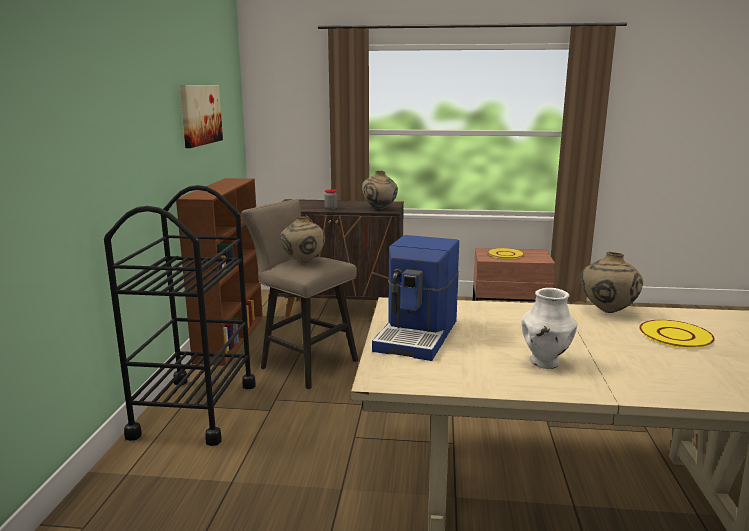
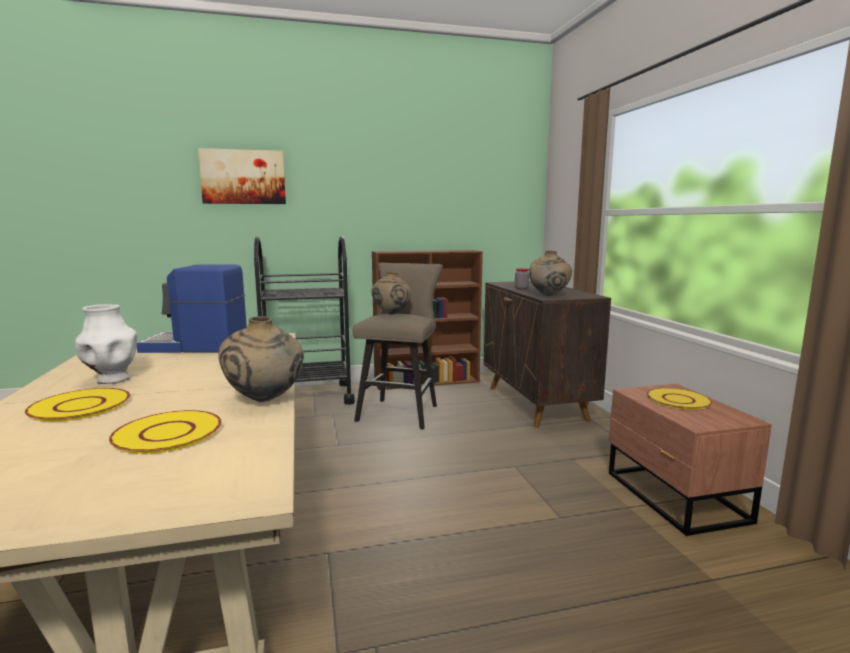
camera: 70 degrees right, 5 degrees down
picture [180,85,223,148] -> picture moved to [198,148,286,204]
none -> yellow plate [25,388,130,422]

